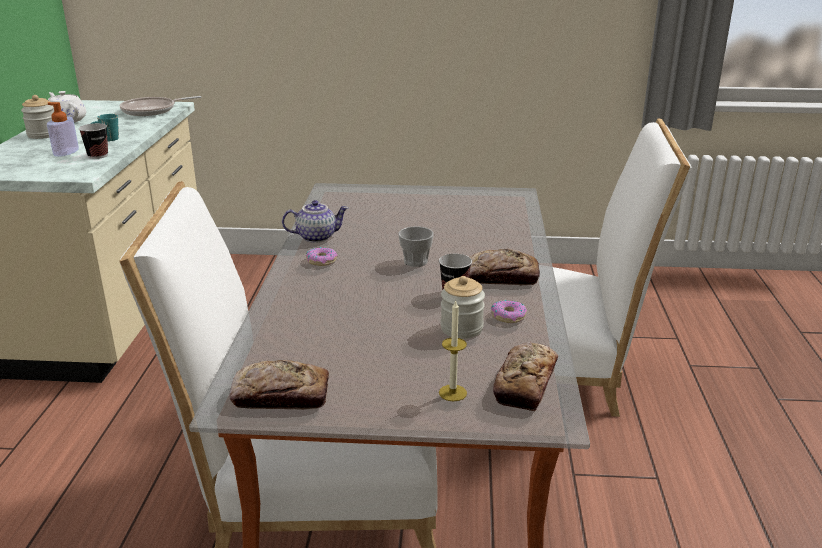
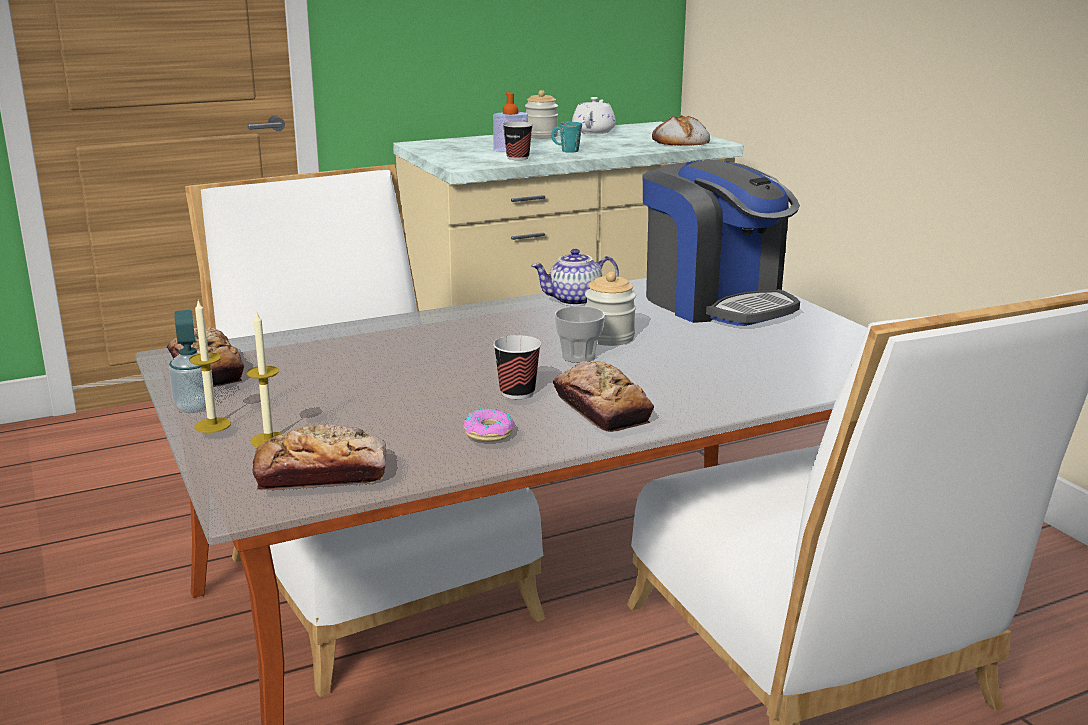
camera: 60 degrees right, 5 degrees down
frying pan [119,96,202,116] -> bread [652,115,710,146]
teapot [282,200,348,243] -> teapot turned 120 degrees clockwise [531,249,619,306]
donut [306,247,338,266] -> none
jar [440,276,485,339] -> jar moved to [585,272,636,346]
none -> soap dispenser [169,310,214,413]
none -> candle [189,300,231,433]
none -> coffee machine [643,159,800,326]

